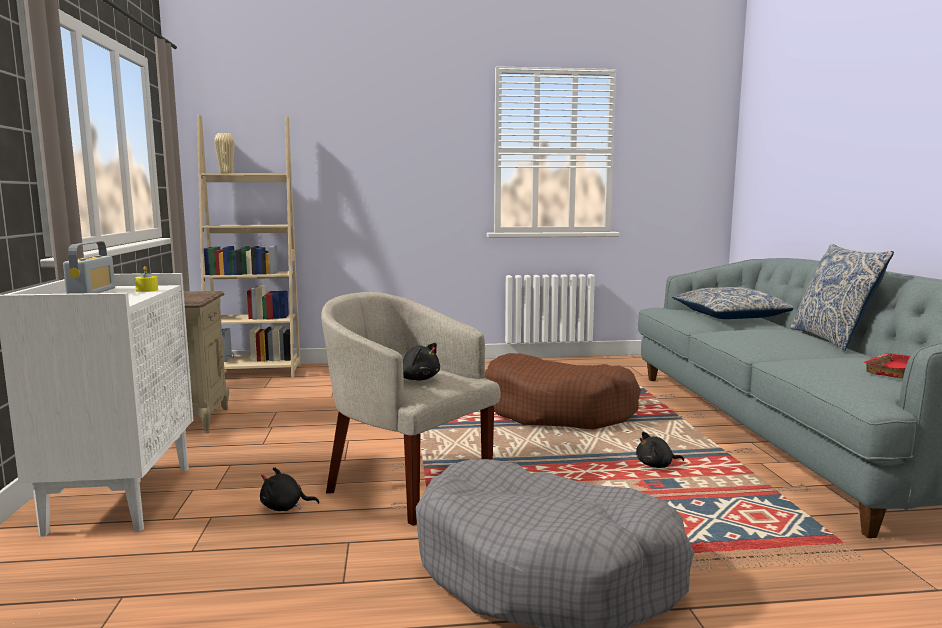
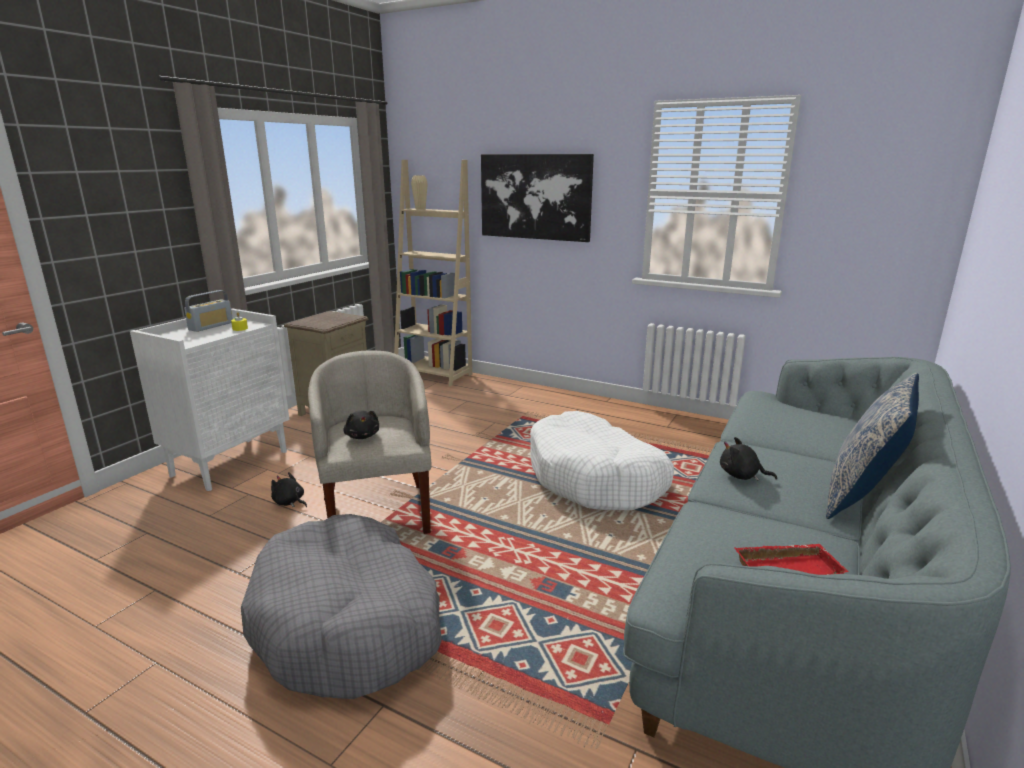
camera: 35 degrees right, 10 degrees up
brown dog bed [485,353,641,429] -> white dog bed [530,411,674,510]
black plush toy [636,432,684,468] -> black plush toy moved to [720,437,777,481]
pillow [672,287,793,319] -> none
none -> picture [481,154,594,242]

